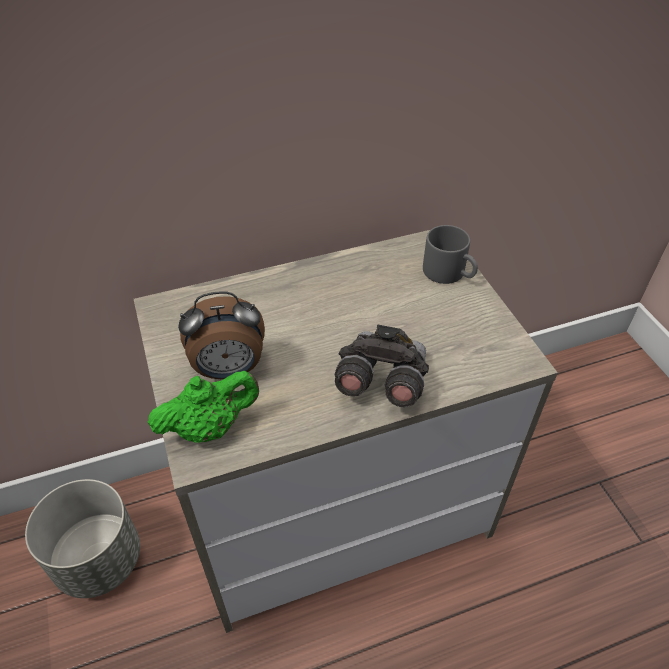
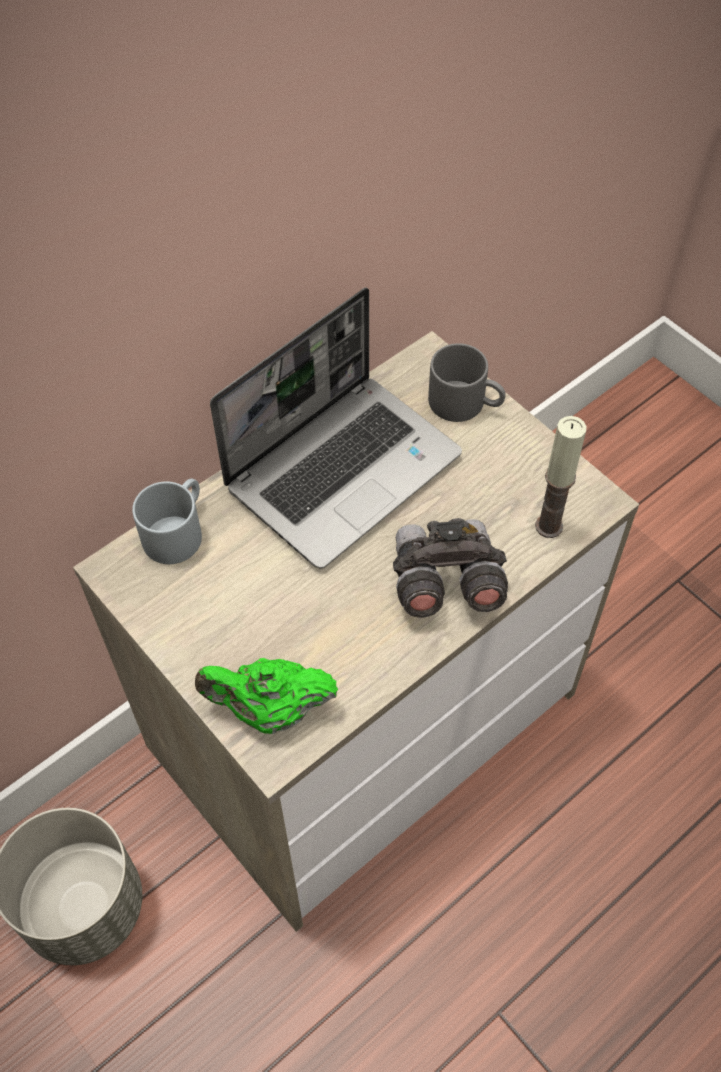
camera: 20 degrees left, 10 degrees up
green teapot [147,371,259,443] -> green teapot turned 135 degrees counterclockwise [195,658,338,734]
alarm clock [178,291,265,379] -> none
none -> grey mug [132,478,202,564]
none -> laptop [210,287,462,569]
none -> candle [535,416,587,538]

